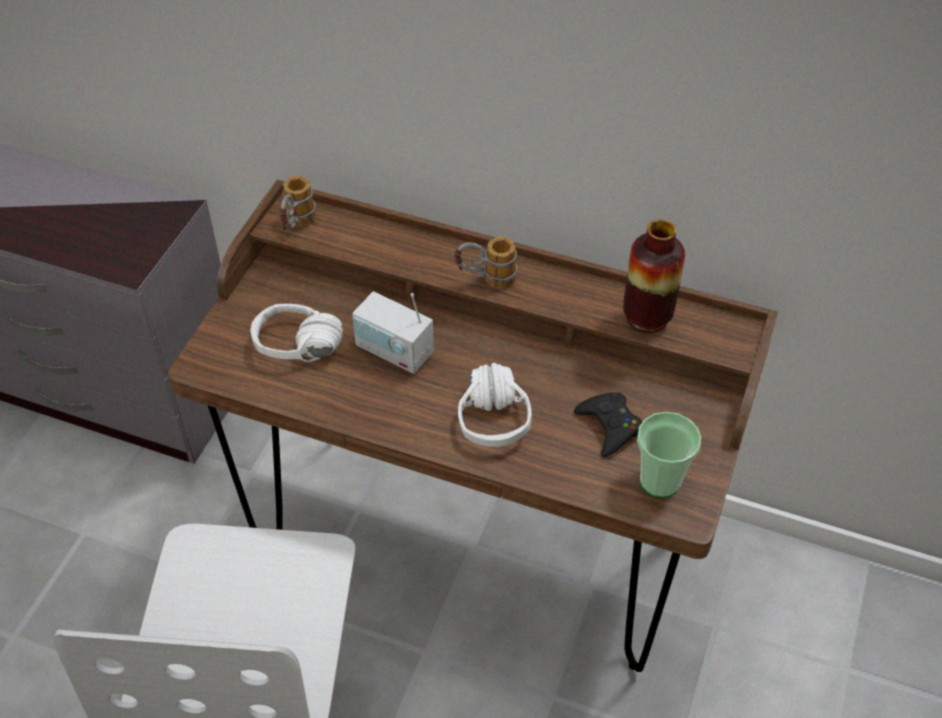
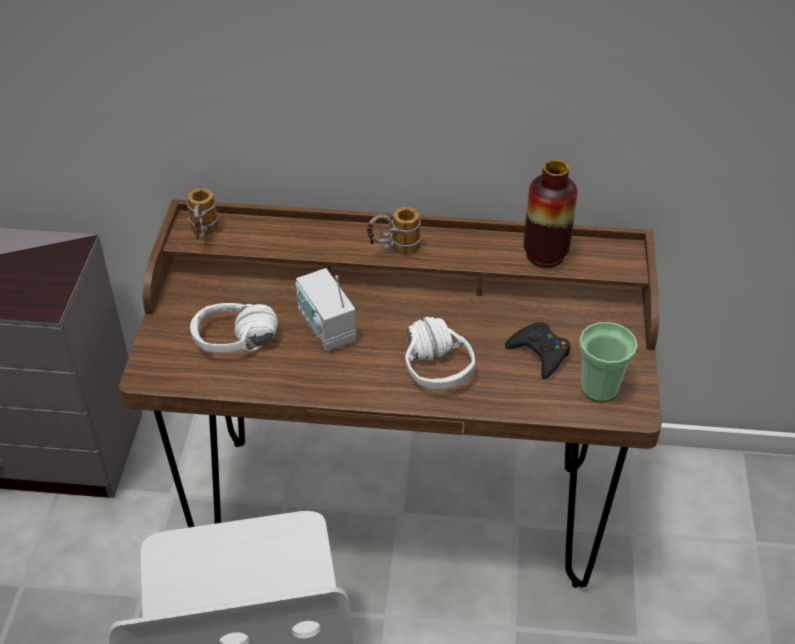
camera: 15 degrees left, 5 degrees down
radio [352,291,434,374] -> radio turned 45 degrees clockwise [295,268,357,352]

